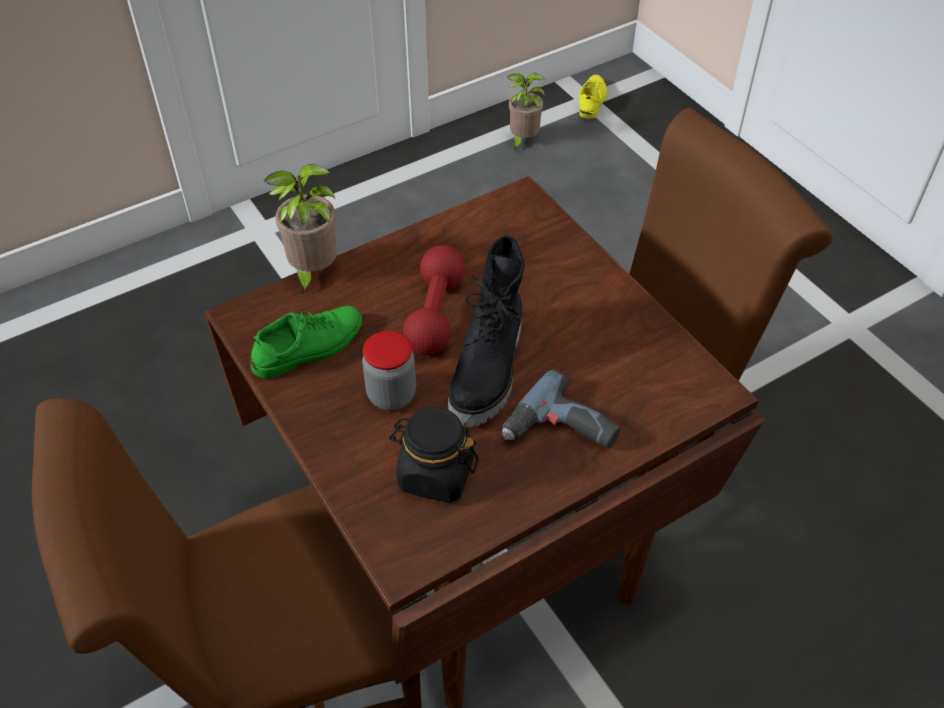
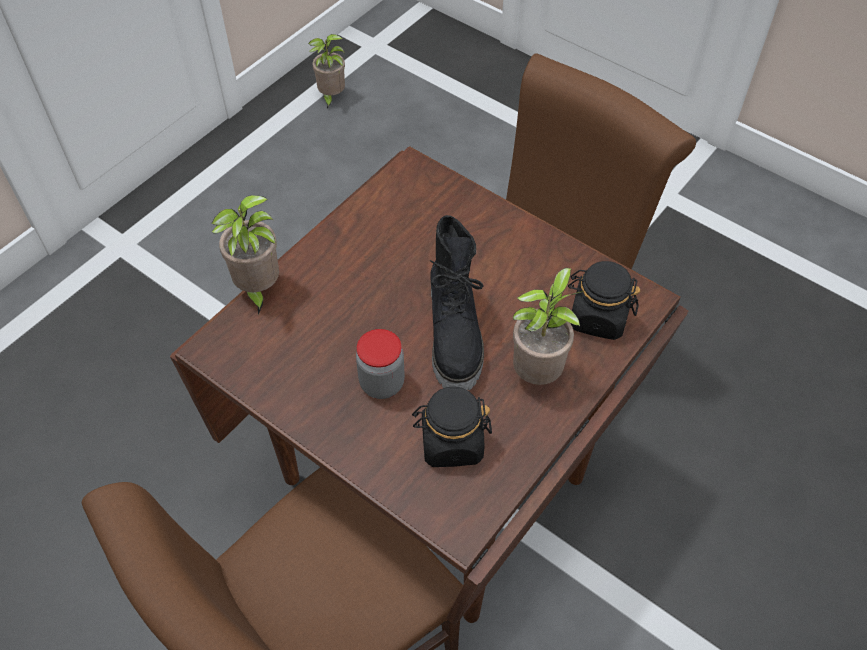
camera: 20 degrees left, 5 degrees up
green shoe [250,306,362,379] -> none
red dumbbell [403,245,465,355] -> none
power drill [502,369,621,448] -> potted plant [513,268,584,385]
yellow shoe [579,75,607,119] -> none
none -> black jar [568,261,640,340]

